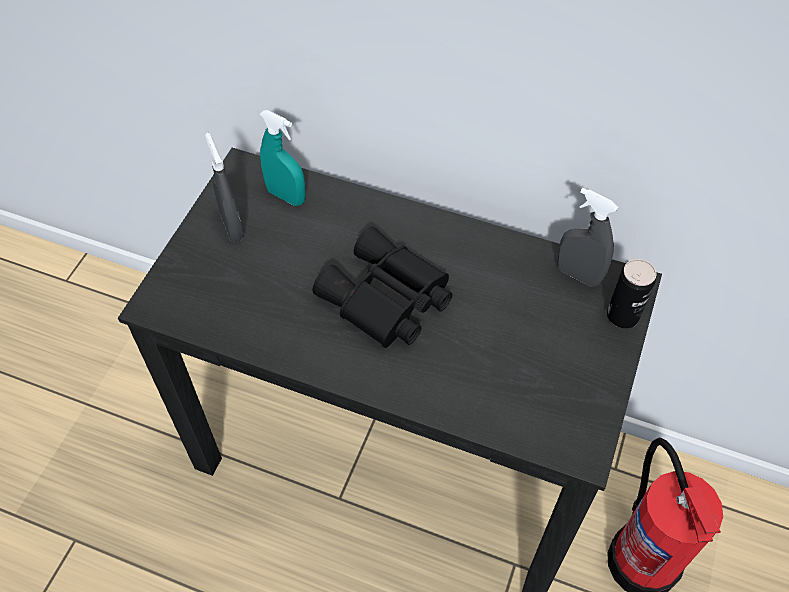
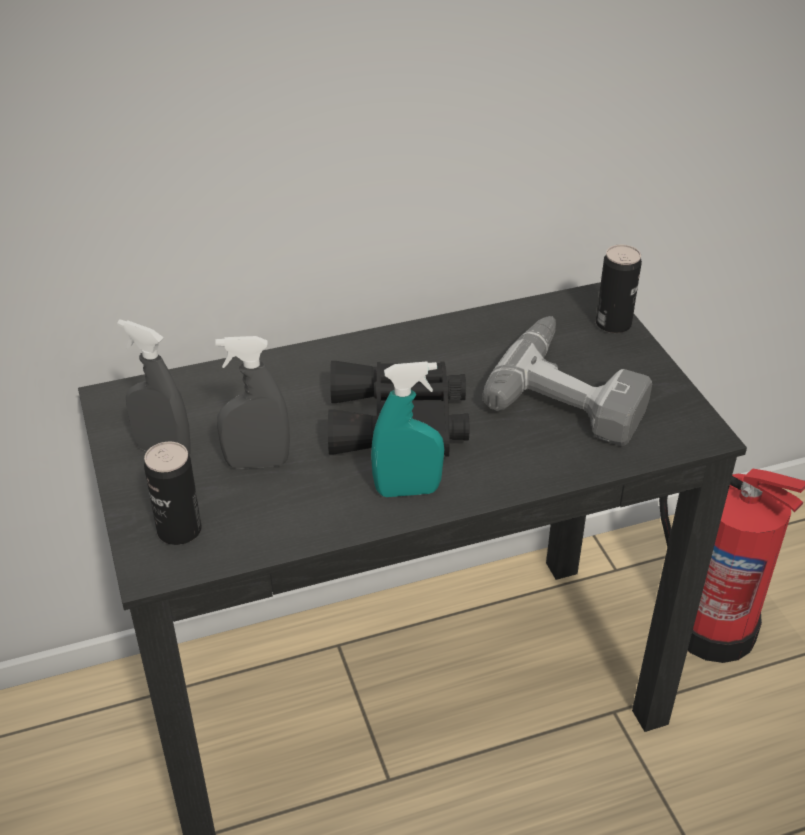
camera: 40 degrees left, 15 degrees down
turquoise spray bottle [260,110,306,206] -> turquoise spray bottle moved to [371,361,444,497]
grey spray bottle [558,188,618,287] -> grey spray bottle moved to [215,336,290,469]
none -> can [144,442,202,545]
none -> power drill [482,316,652,446]

